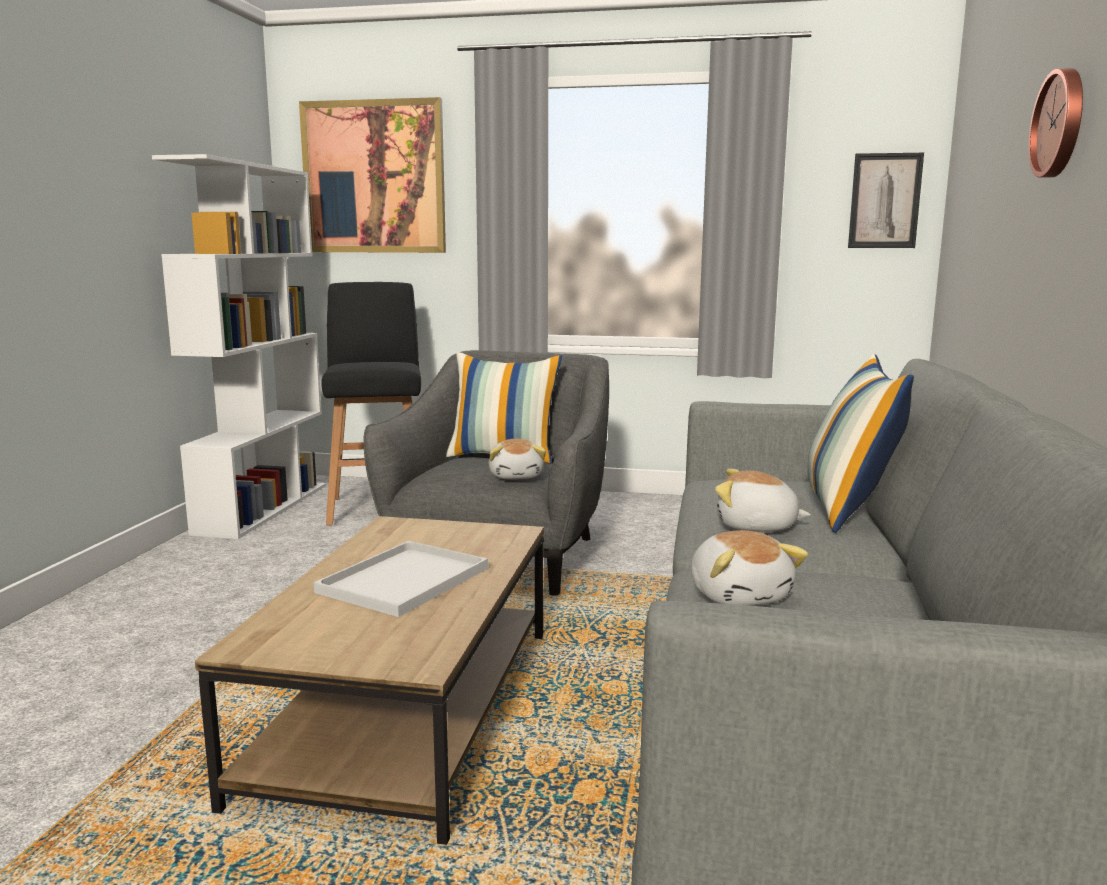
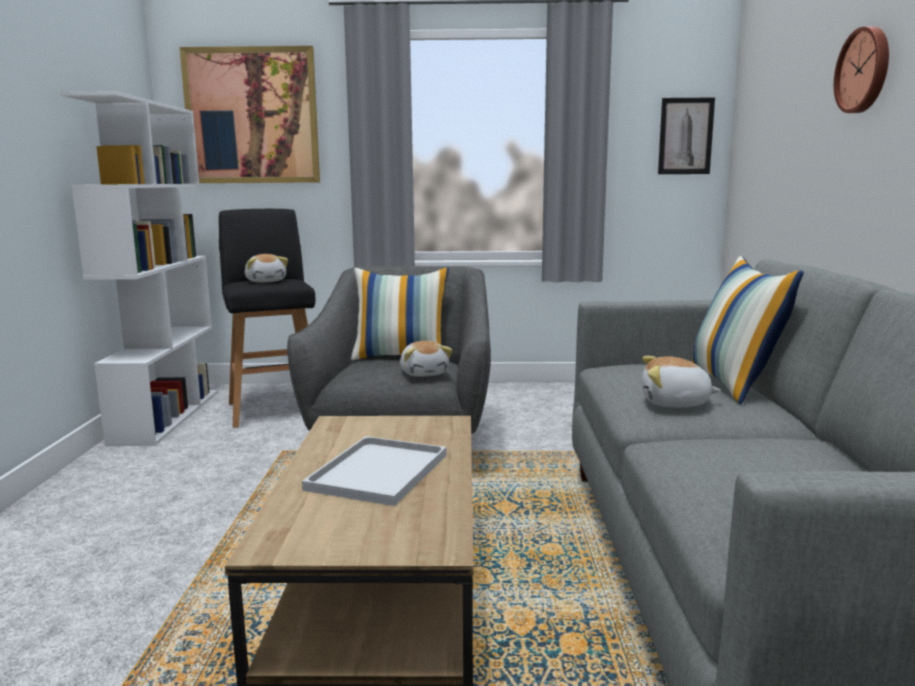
camera: 10 degrees left, 0 degrees up
plush toy [691,530,808,606] -> plush toy moved to [245,254,288,282]

